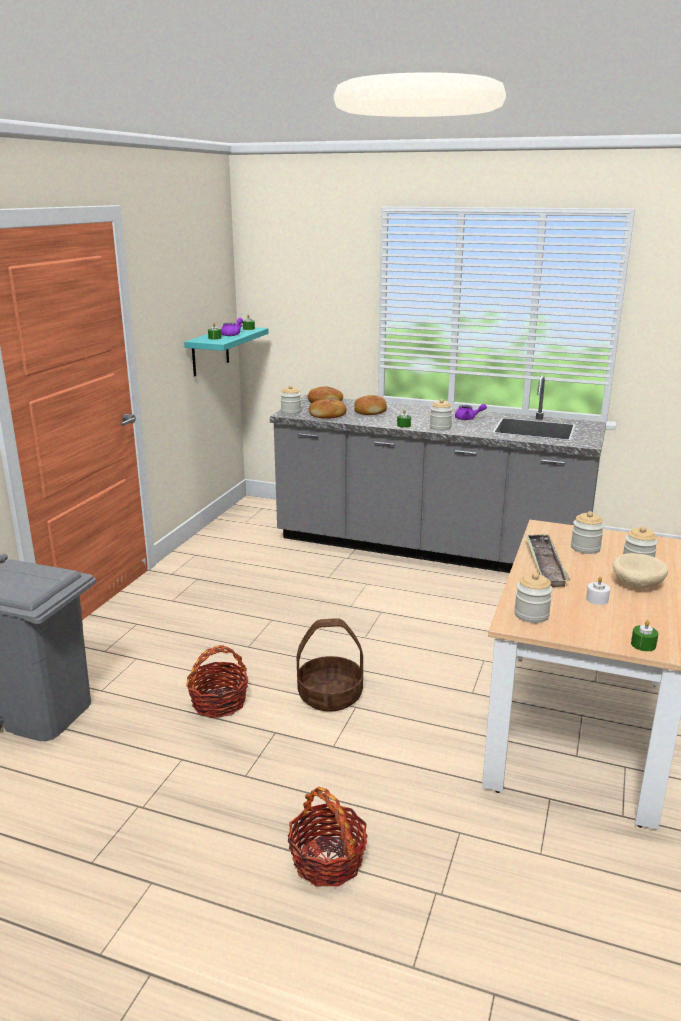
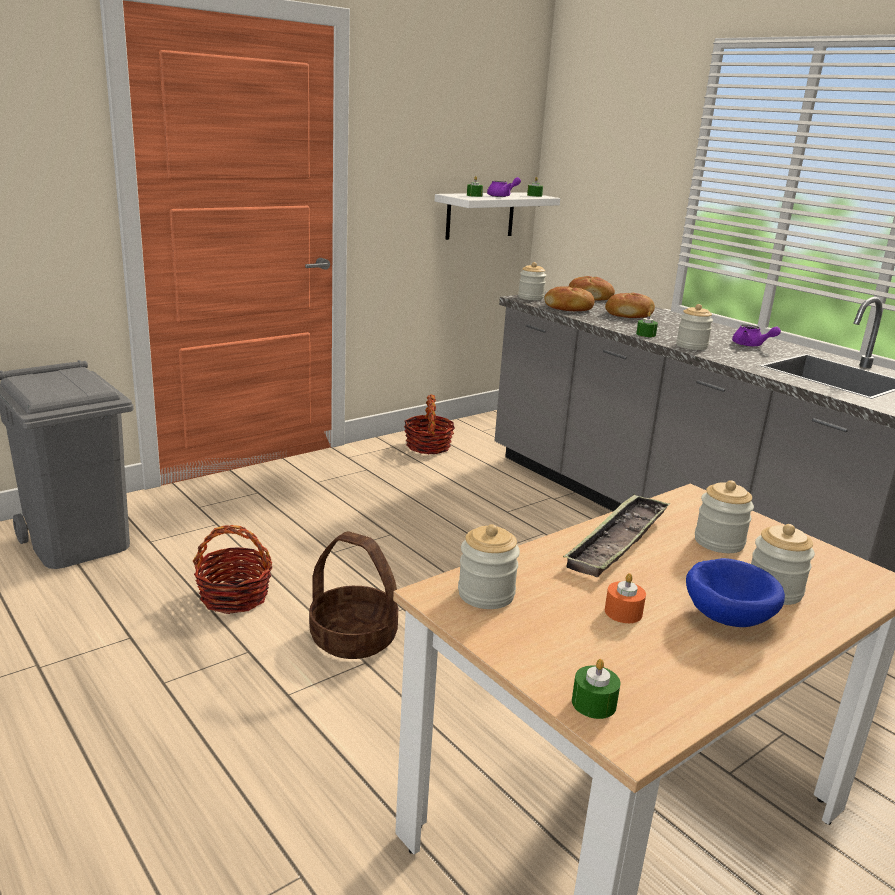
camera: 30 degrees right, 0 degrees up
turquoise shelf [184,326,269,376] -> white shelf [435,192,560,240]
basket [288,787,368,887] -> basket moved to [404,394,455,454]
white candle [586,577,610,605] -> orange candle [605,573,646,623]
beige bowl [613,553,668,589] -> blue bowl [686,558,785,627]

